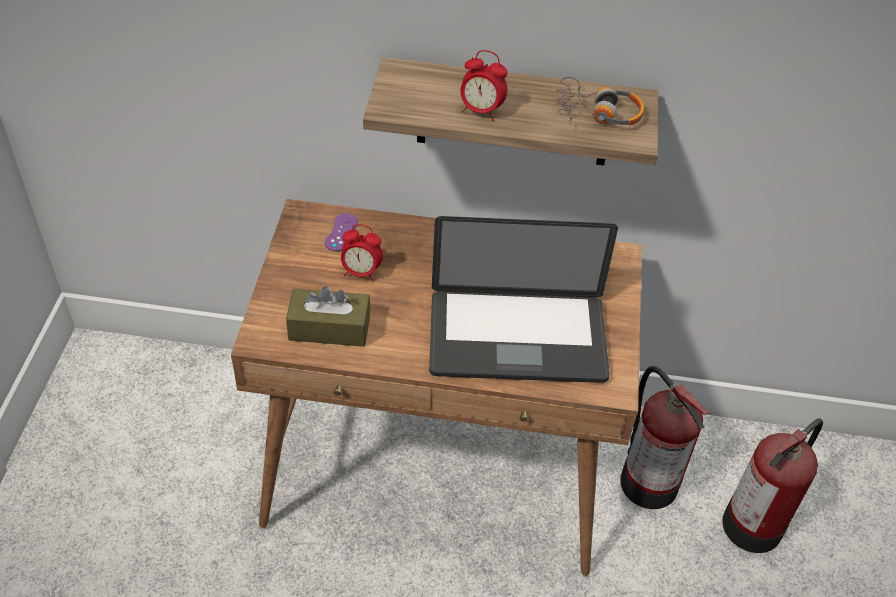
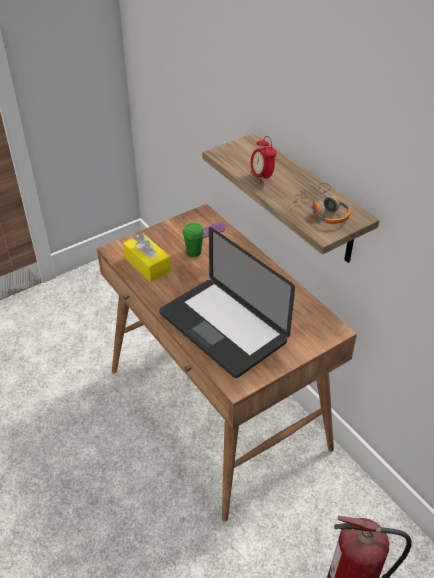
camera: 50 degrees right, 5 degrees down
brown tissue box [286,286,371,347] -> yellow tissue box [123,234,171,282]
alarm clock [341,224,383,281] -> green cup [183,223,204,257]
fire extinguisher [620,366,708,509] -> none

